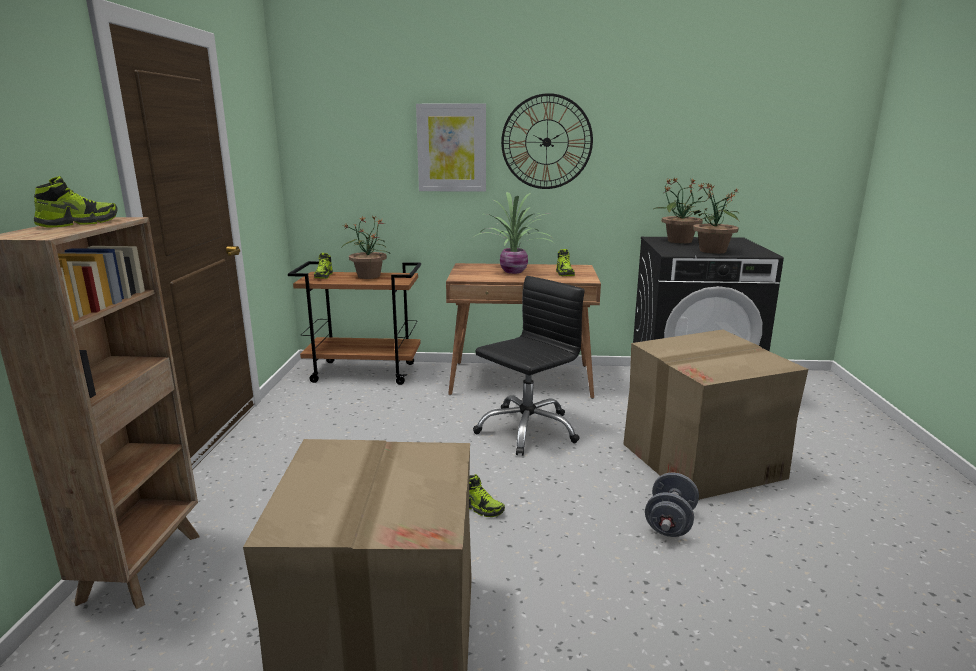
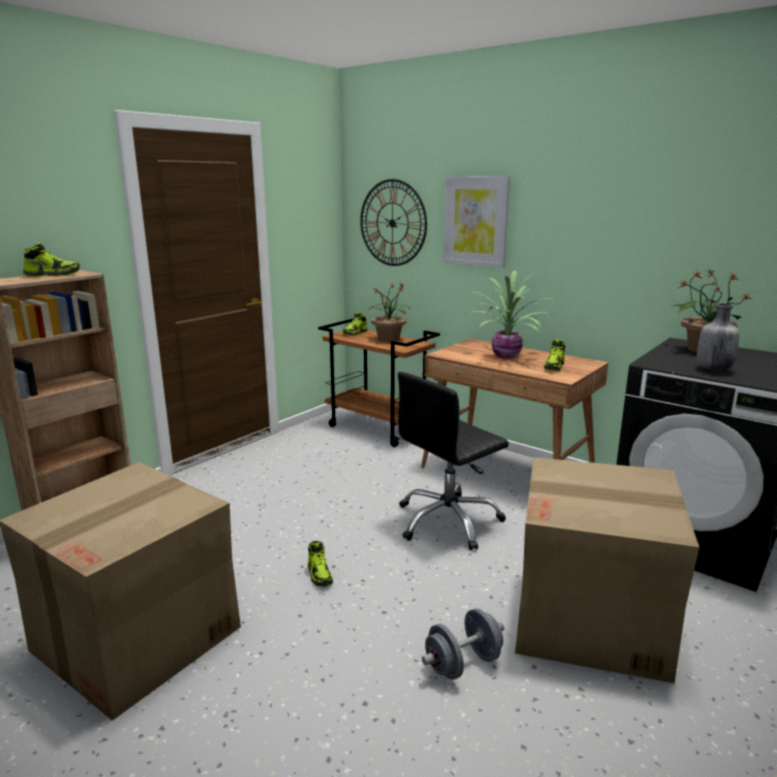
camera: 35 degrees right, 0 degrees up
black office chair [473,276,585,456] -> black office chair turned 150 degrees clockwise [398,372,509,550]
wall clock [501,93,593,189] -> wall clock moved to [360,179,427,266]
potted plant [688,183,739,254] -> grey bottle [697,303,740,371]

